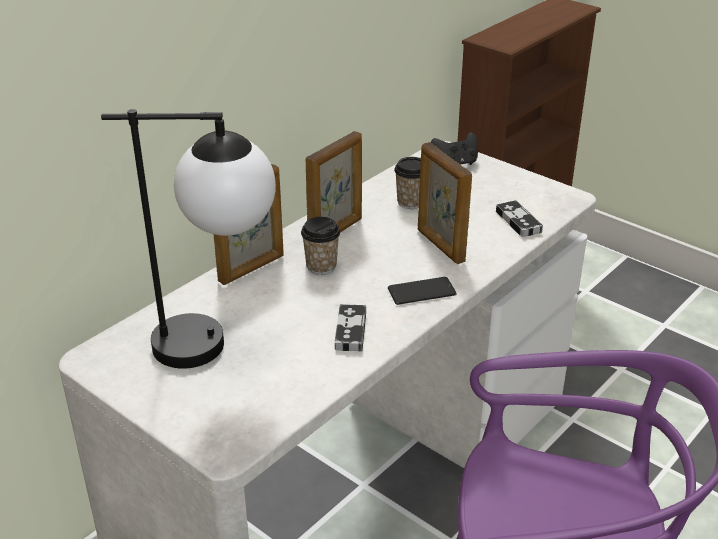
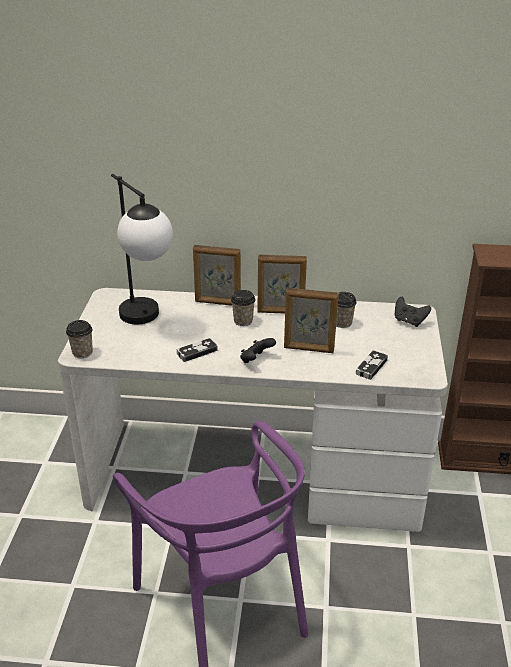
camera: 55 degrees right, 0 degrees up
phone [388,277,457,305] -> black game controller [240,338,276,363]
picture frame [418,142,472,264] -> picture frame turned 105 degrees counterclockwise [284,287,339,353]
none -> cup [66,320,93,358]

